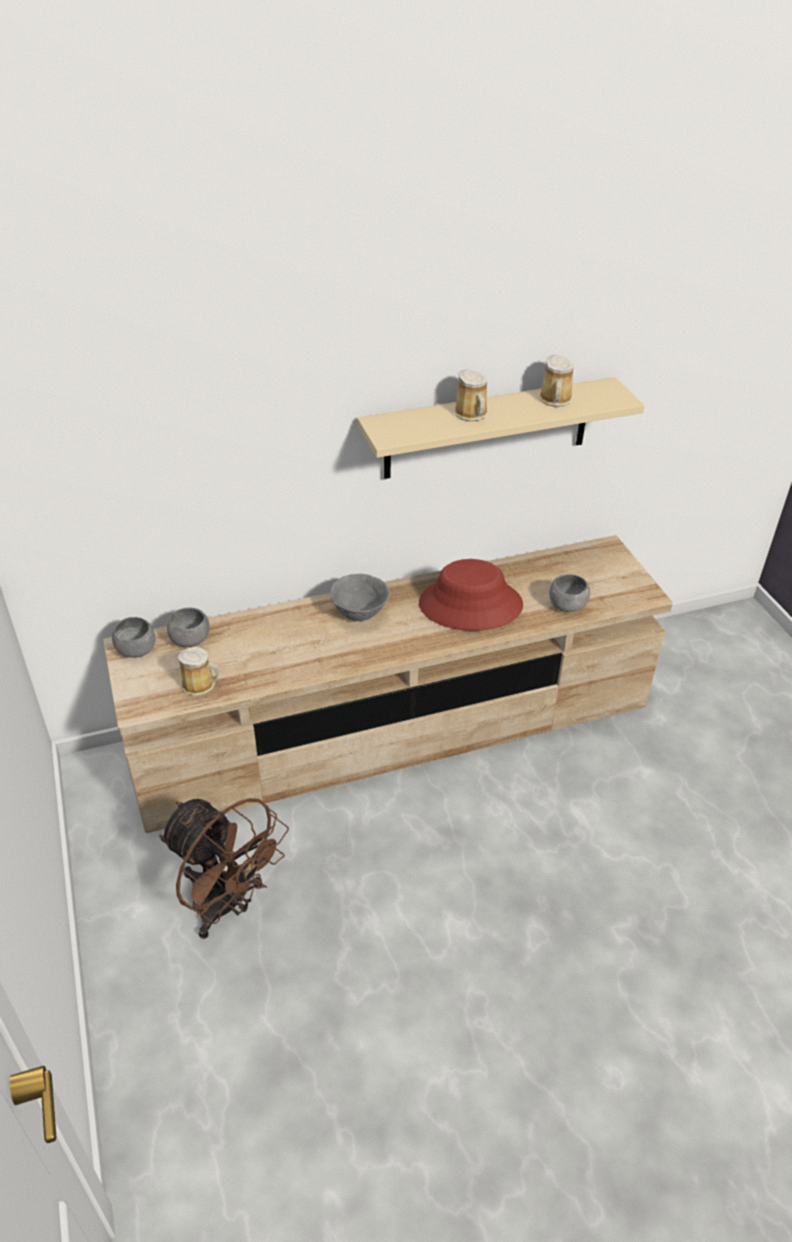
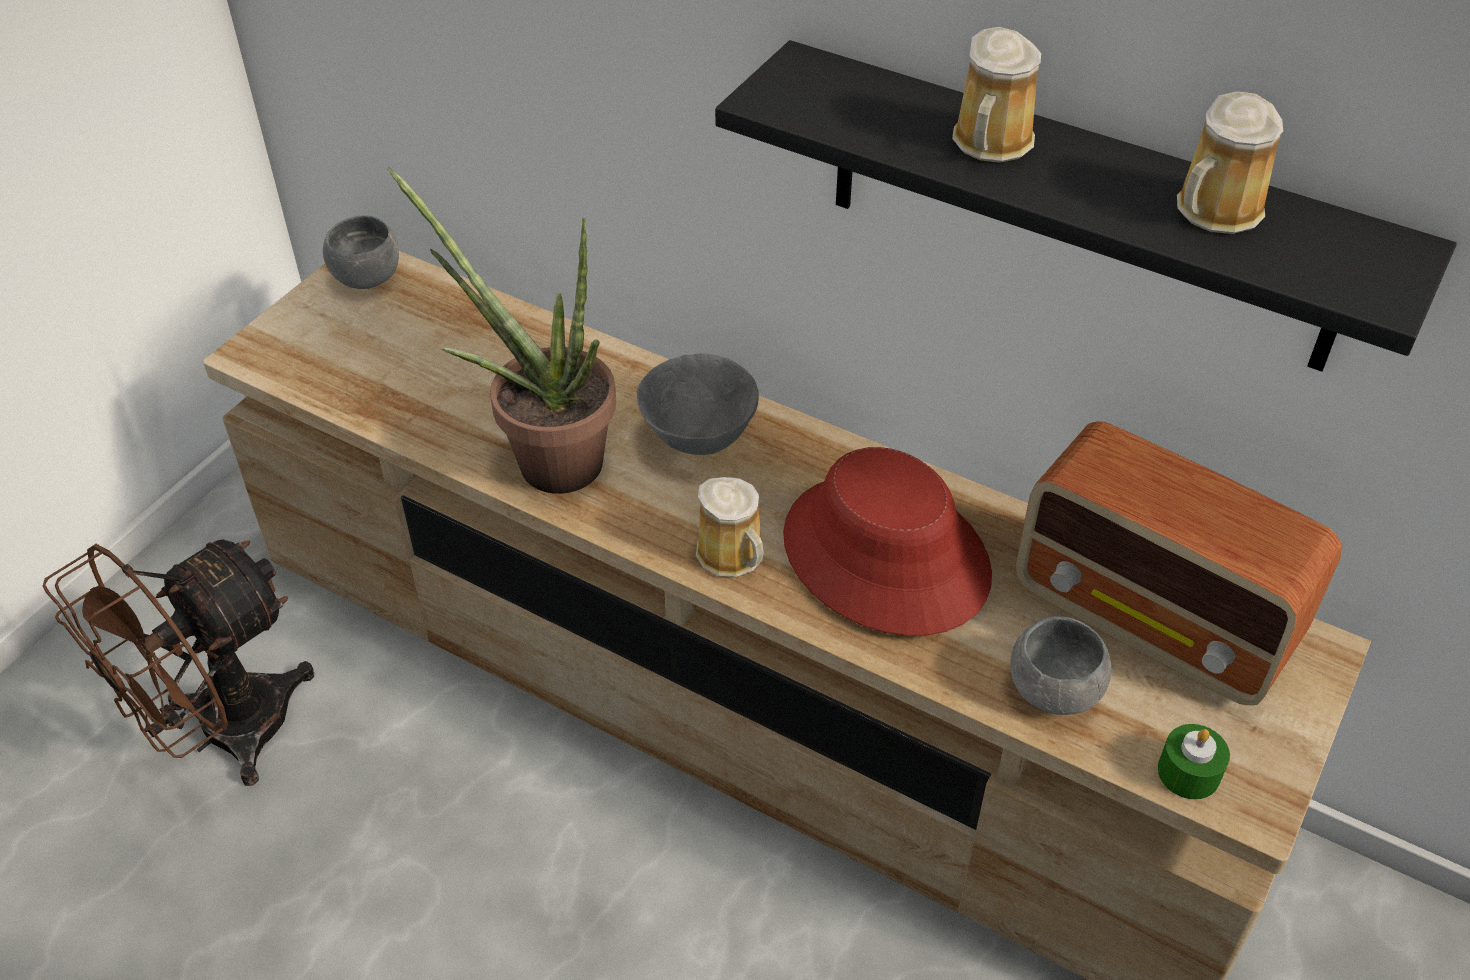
camera: 50 degrees right, 5 degrees up
brown fan [159,798,289,939] -> brown fan turned 45 degrees clockwise [43,539,314,786]
grey bowl [167,607,210,647] -> none
mug [178,647,219,696] -> mug moved to [696,477,764,577]
beige shelf [357,377,645,479] -> black shelf [715,40,1457,372]
none -> potted plant [387,167,616,494]
none -> radio [1016,421,1342,705]
none -> green candle [1158,724,1230,800]

